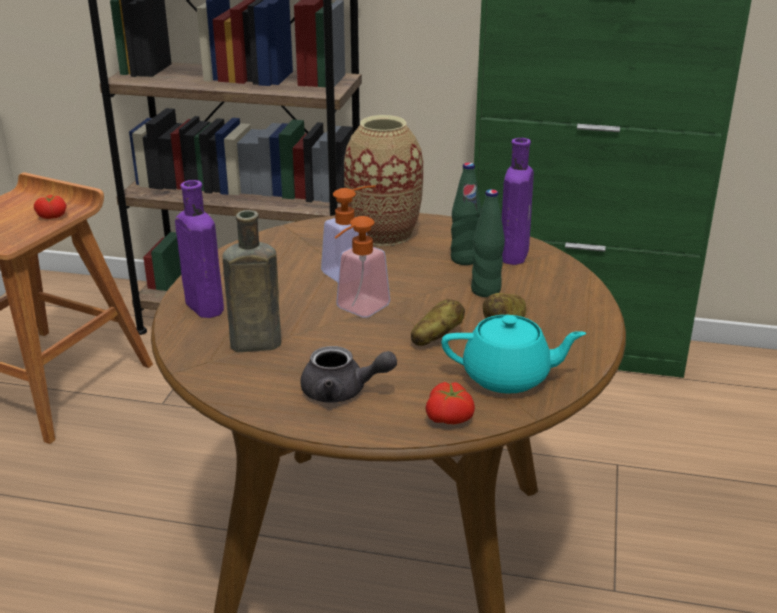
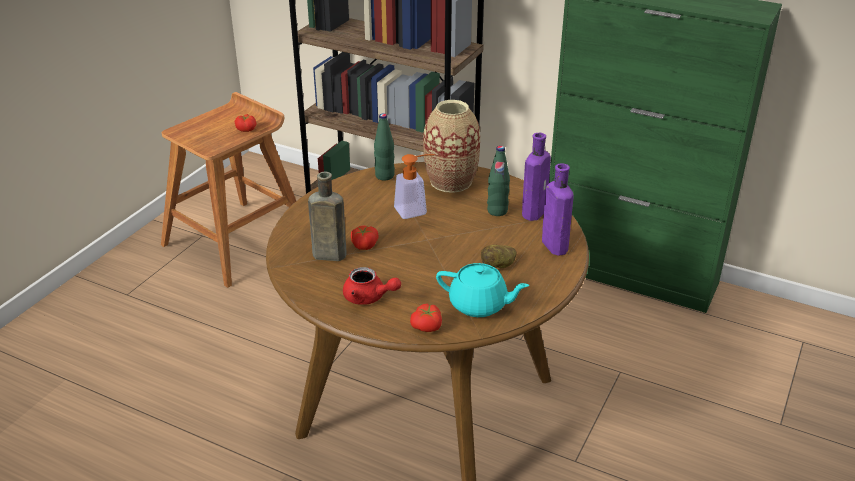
camera: 15 degrees right, 5 degrees up
purple bottle [175,180,224,318] -> purple bottle moved to [542,163,574,256]
grey teapot [300,346,397,403] -> red teapot [343,267,401,305]
soap dispenser [334,216,390,318] -> none
potato [411,299,465,346] -> none
green bottle [471,189,505,297] -> green bottle moved to [374,113,395,180]
none -> tomato [351,226,379,250]

